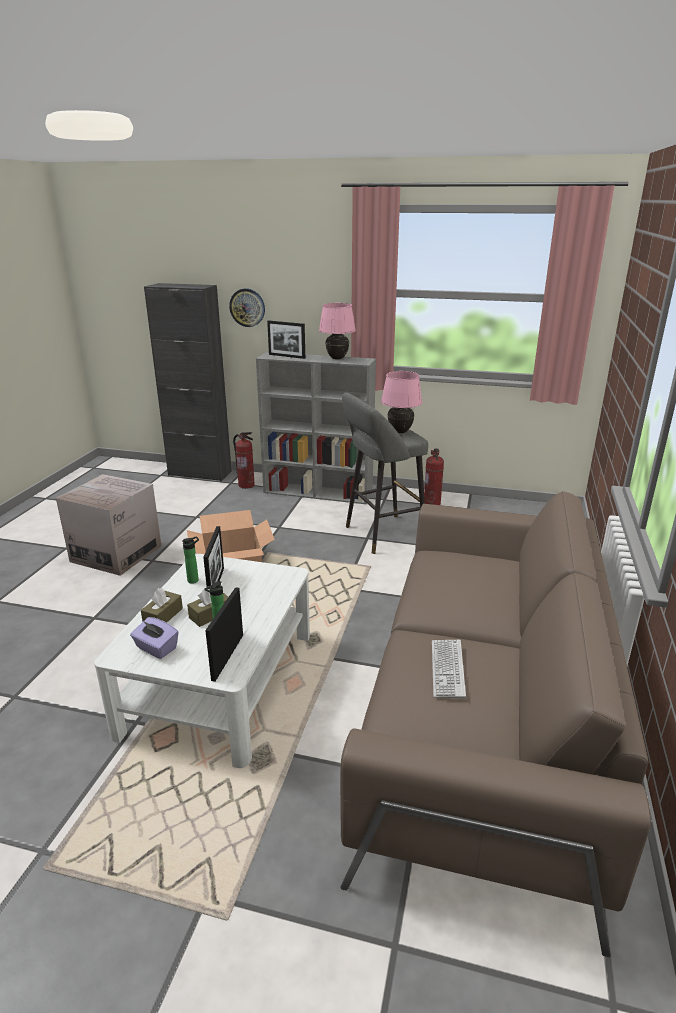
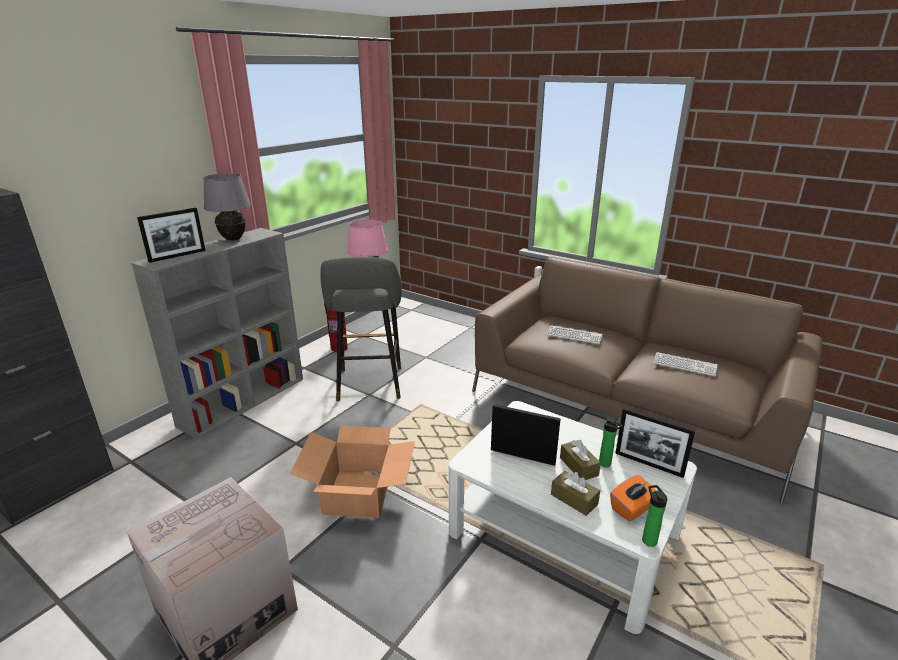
camera: 70 degrees left, 0 degrees up
purple tissue box [130,617,178,659] -> orange tissue box [610,475,657,522]
bottle [182,536,199,584] -> bottle moved to [642,485,667,547]
wall clock [229,288,265,327] -> none
fire extinguisher [233,432,255,489] -> none
pink table lamp [319,303,356,359] -> grey table lamp [203,173,251,241]
none -> keyboard [547,325,603,344]

